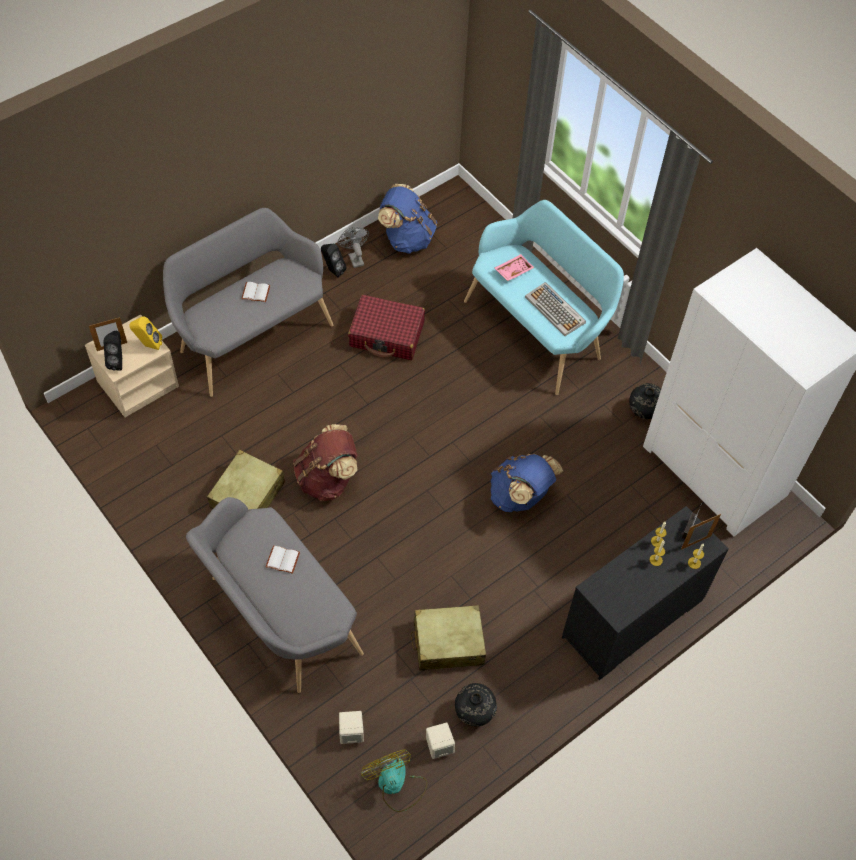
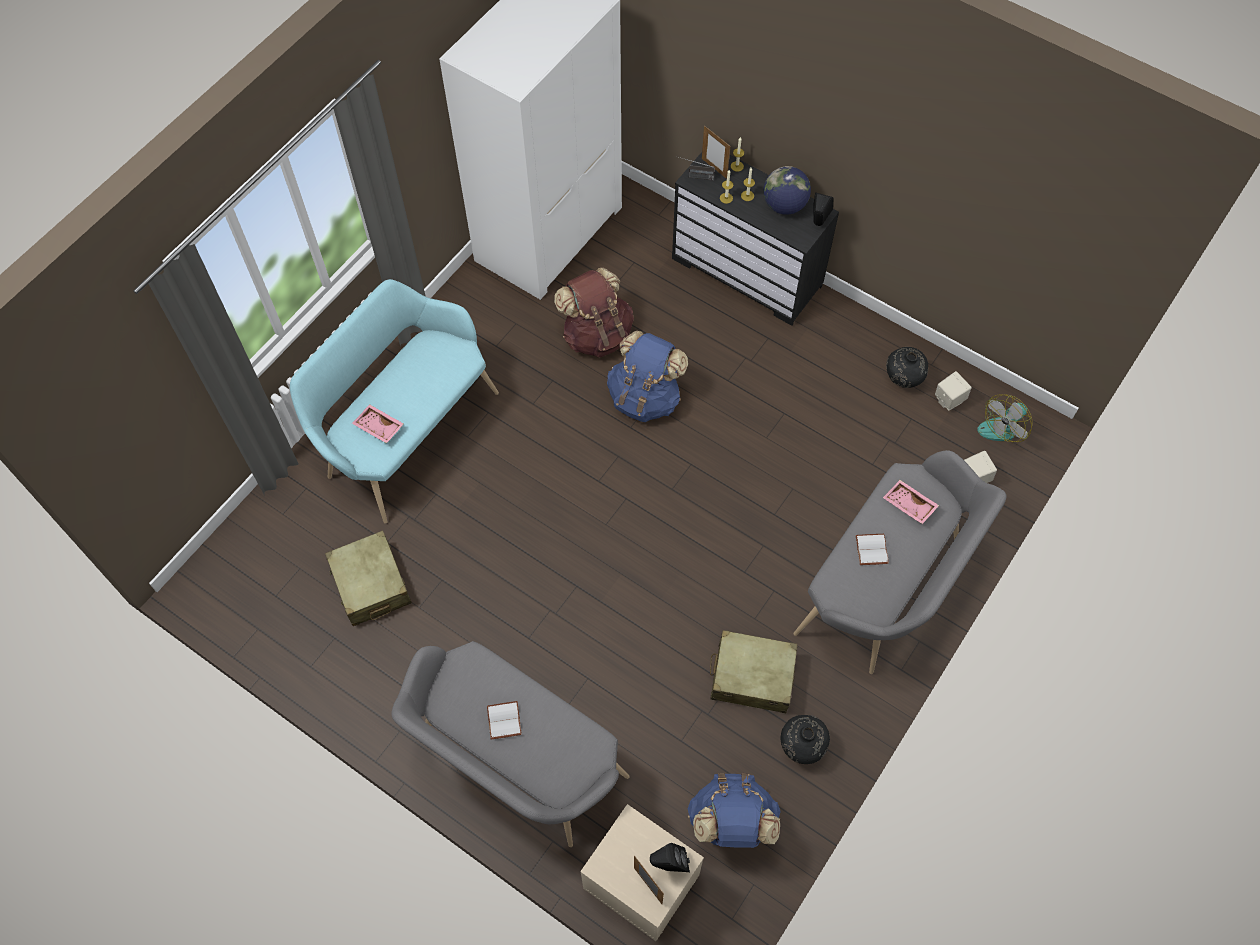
camera: 105 degrees left, 5 degrees up
yellow speaker [129,316,162,350] -> none
brown backpack [293,424,357,501] -> brown backpack moved to [554,267,634,357]
black speaker [321,244,346,278] -> black speaker moved to [813,192,834,226]
grey fan [338,227,369,268] -> none
red suitcase [348,295,425,360] -> none
blue backpack [378,184,437,254] -> blue backpack moved to [688,773,781,848]
beige suitcase [411,605,486,670] -> beige suitcase moved to [325,530,412,626]
keyboard [525,282,586,336] -> none
black vase [629,383,661,419] -> black vase moved to [781,715,830,764]
none -> globe [763,166,811,215]
none -> pink tray [883,480,939,524]

